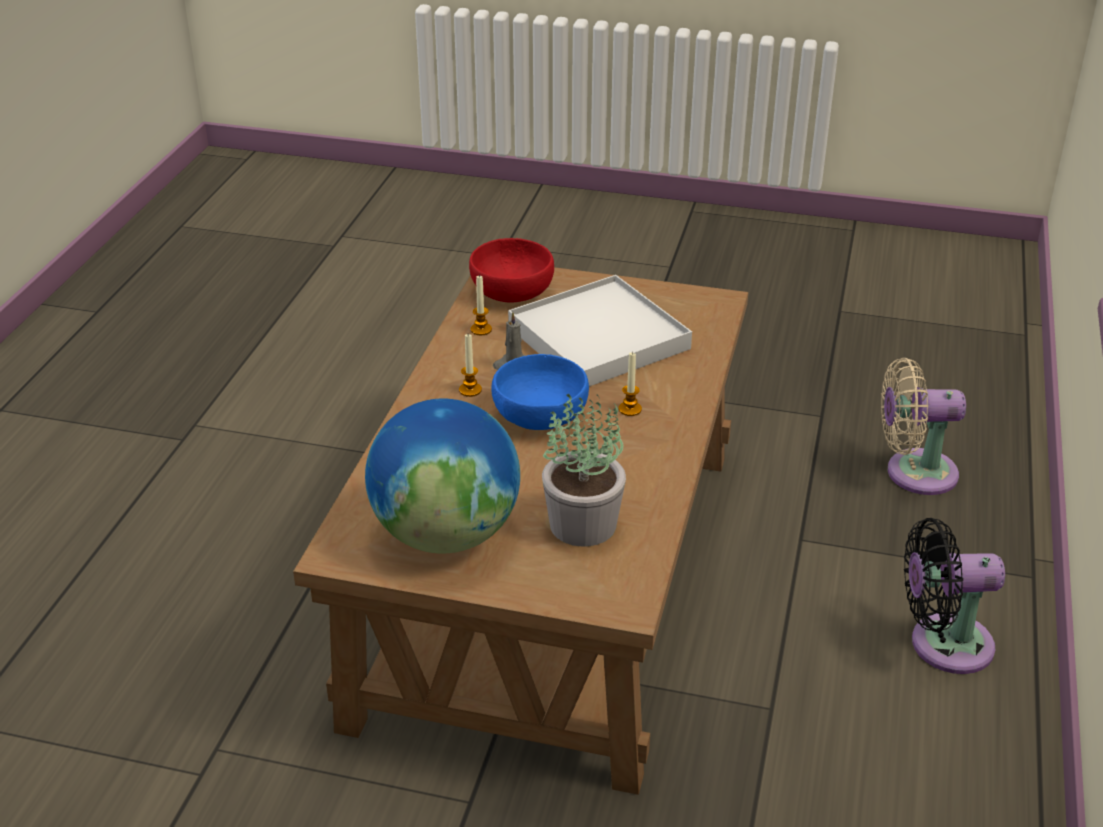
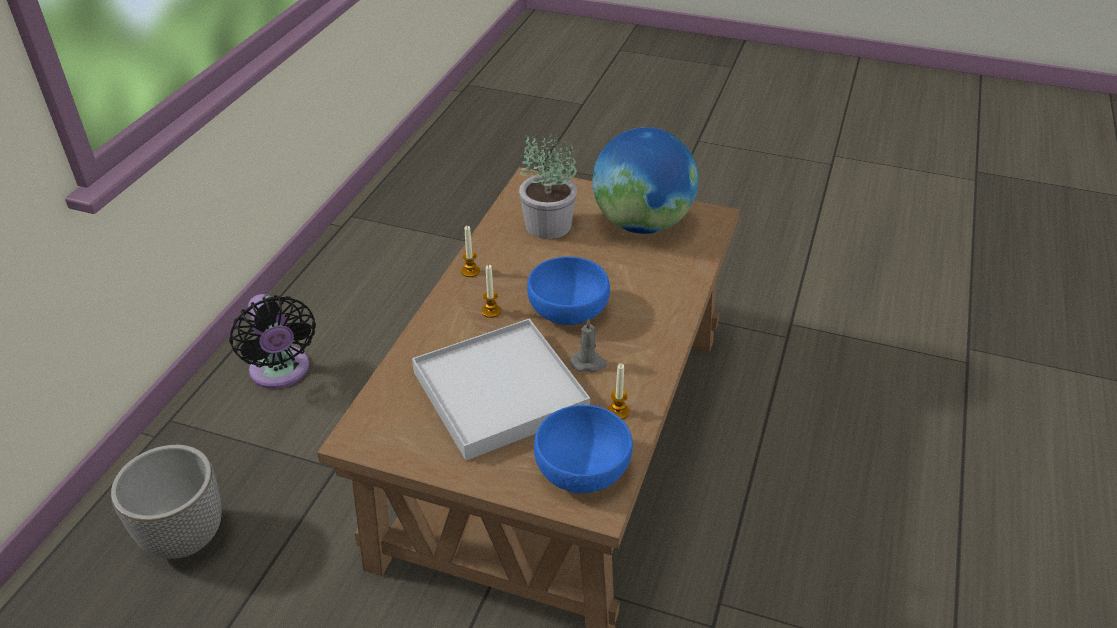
camera: 175 degrees left, 5 degrees up
candle [459,334,482,397] -> candle moved to [461,226,480,277]
red bowl [469,238,554,303] -> blue bowl [534,405,633,493]
beige fan [881,358,966,495] -> planter [111,445,222,559]
black fan [904,518,1005,674] -> black fan turned 60 degrees clockwise [229,294,316,389]

